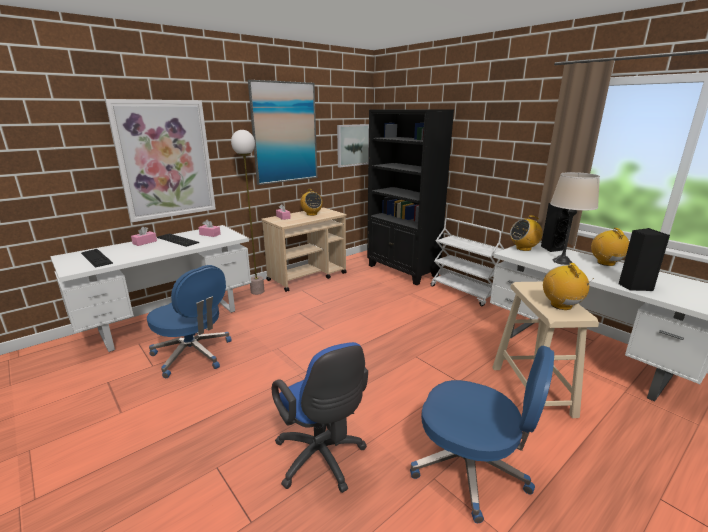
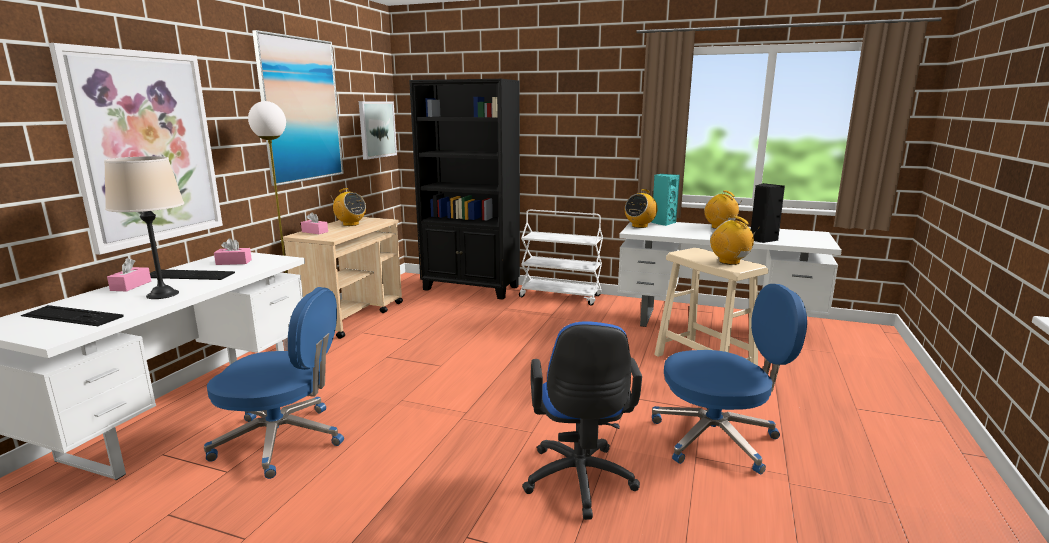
camera: 30 degrees left, 5 degrees down
blue office chair [272,342,368,493] -> blue office chair turned 60 degrees clockwise [522,321,642,520]
black speaker [541,203,570,252] -> turquoise speaker [652,174,680,226]
beige table lamp [550,172,600,265] -> beige table lamp moved to [104,156,184,299]

